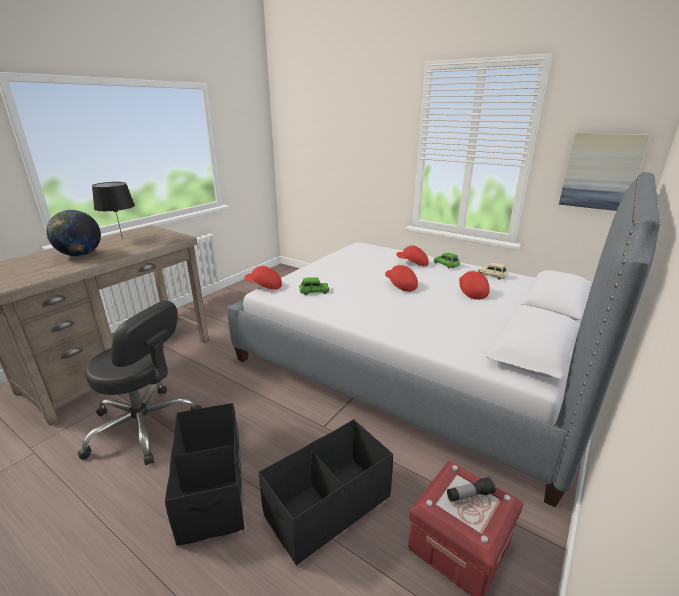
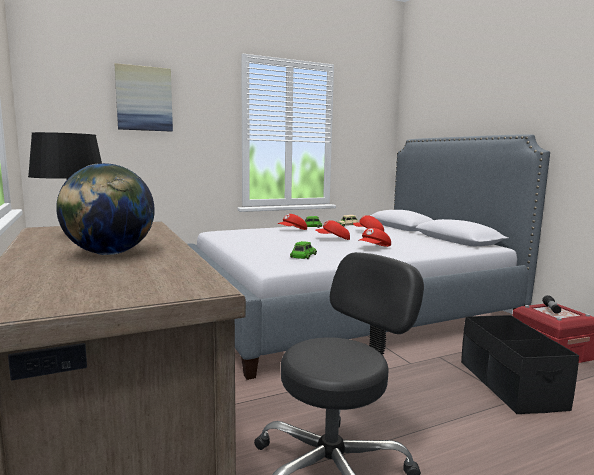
camera: 60 degrees left, 15 degrees down
black storage box [165,403,245,546] -> none
red cap [244,266,282,290] -> red cap moved to [358,228,391,247]
picture [559,133,649,211] -> picture moved to [115,63,173,132]

